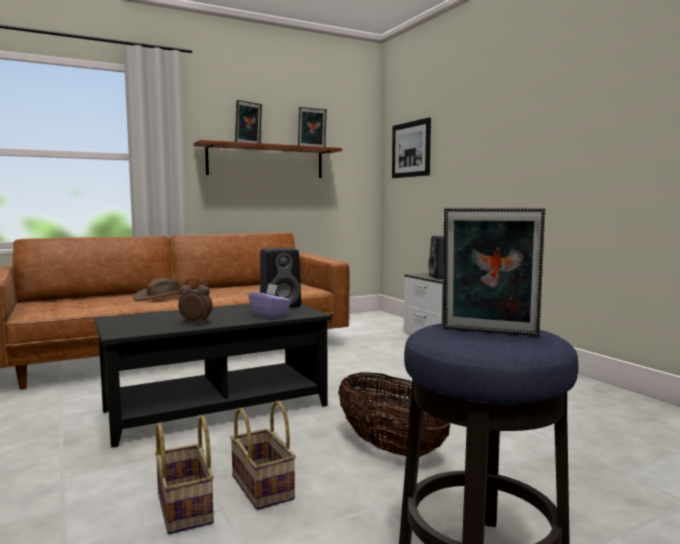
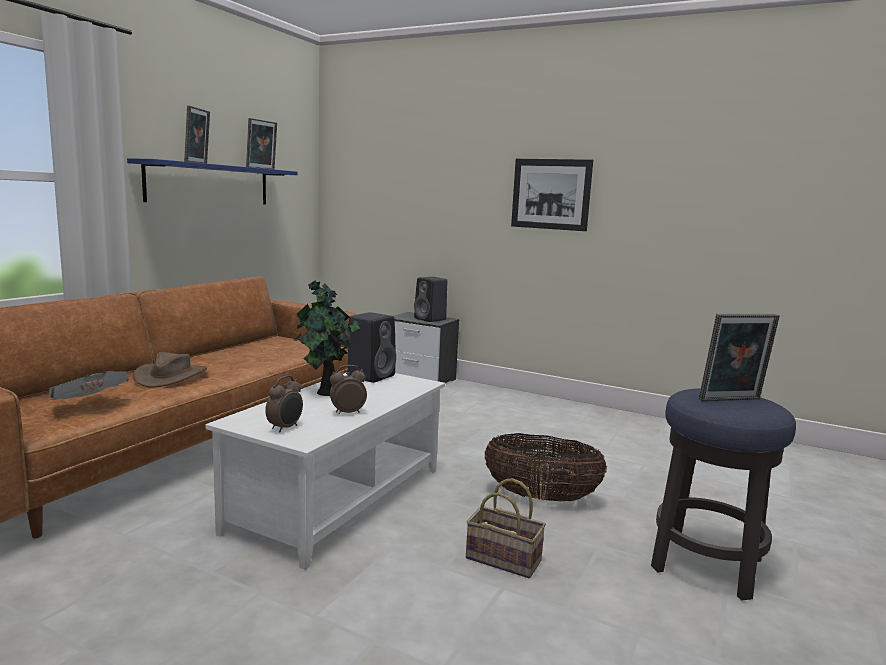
camera: 35 degrees left, 5 degrees up
black coffee table [94,303,332,447] -> white coffee table [206,373,445,570]
basket [155,415,214,534] -> none
brown shelf [193,140,342,178] -> blue shelf [127,158,297,205]
purple tissue box [249,284,291,318] -> none
picture [392,117,431,178] -> picture moved to [511,159,593,231]
none -> newspaper [49,371,129,400]
none -> alarm clock [265,375,303,432]
none -> potted plant [293,280,362,396]

